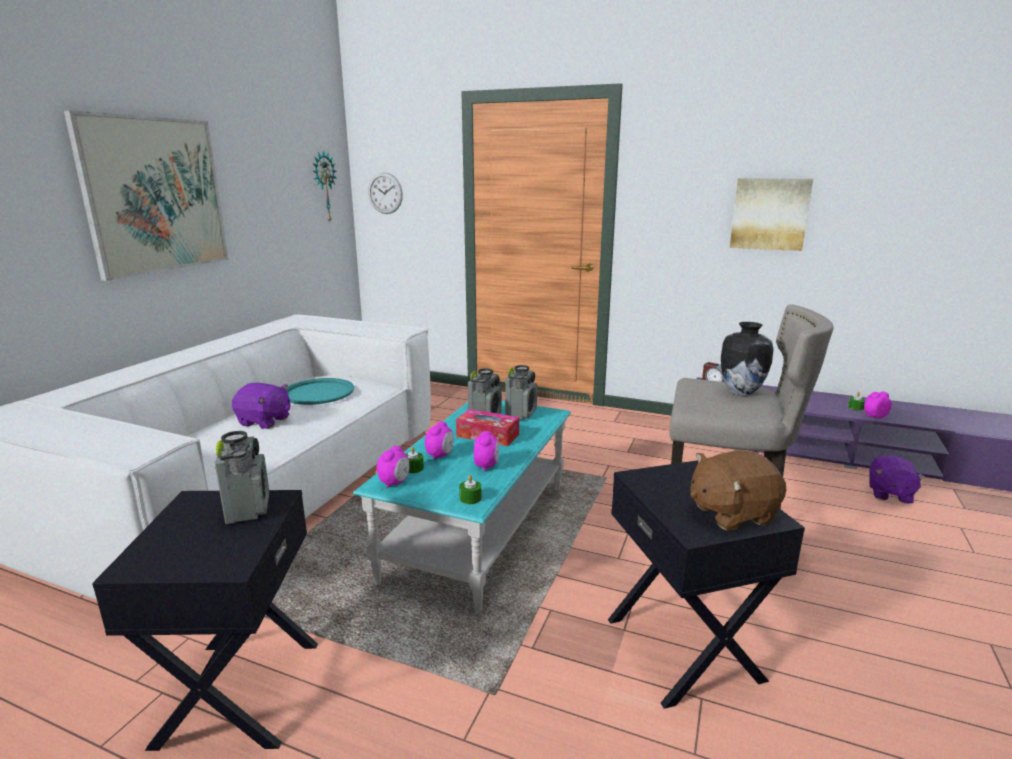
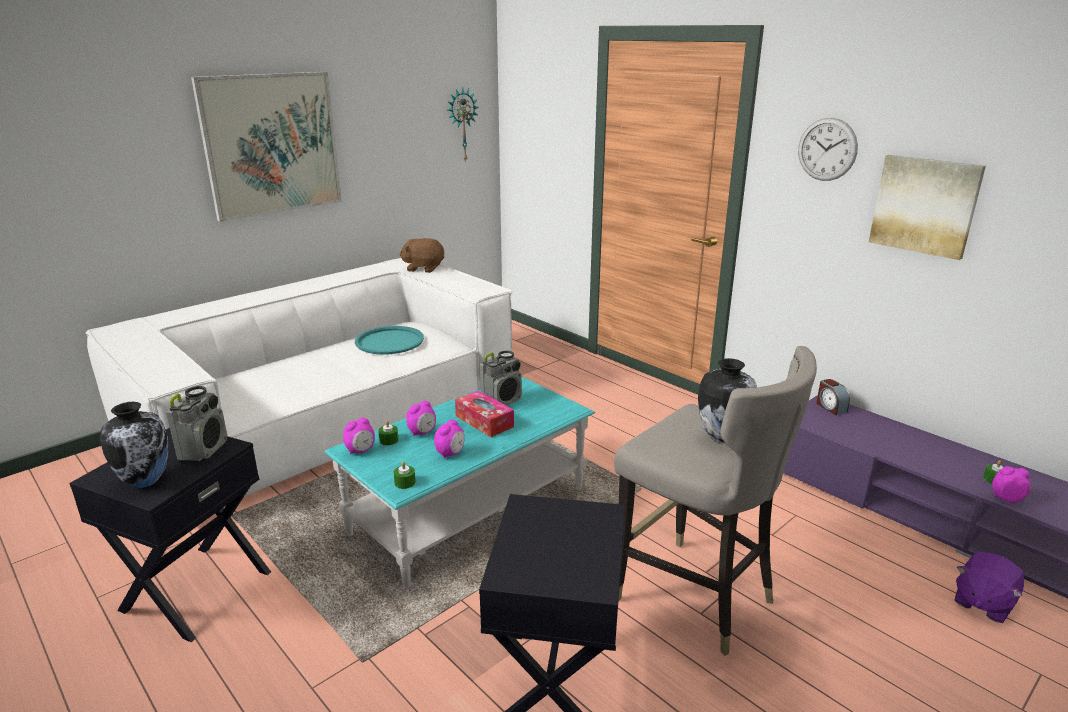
camera: 25 degrees right, 5 degrees up
purple plush toy [232,383,291,429] -> none
wall clock [368,172,403,214] -> wall clock moved to [798,117,858,181]
radio [505,365,537,420] -> none
brown plush toy [690,451,786,531] -> brown plush toy moved to [399,238,444,273]
none -> vase [100,402,168,488]

